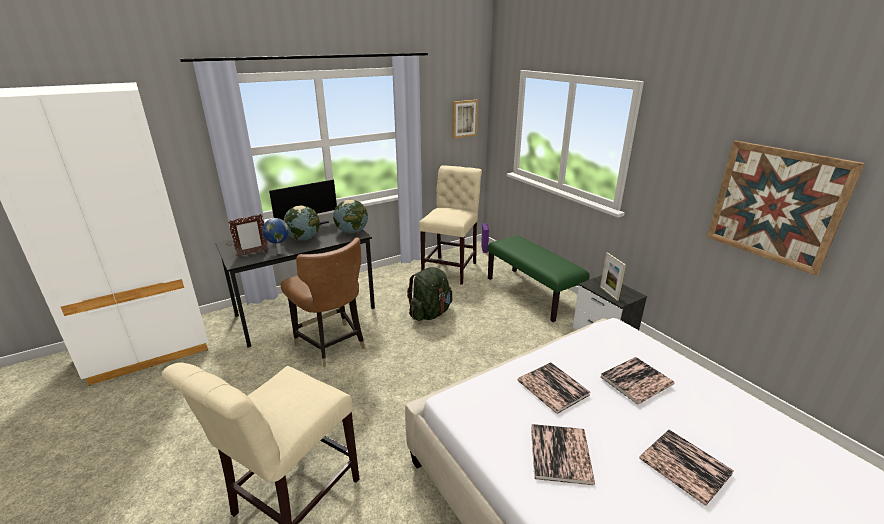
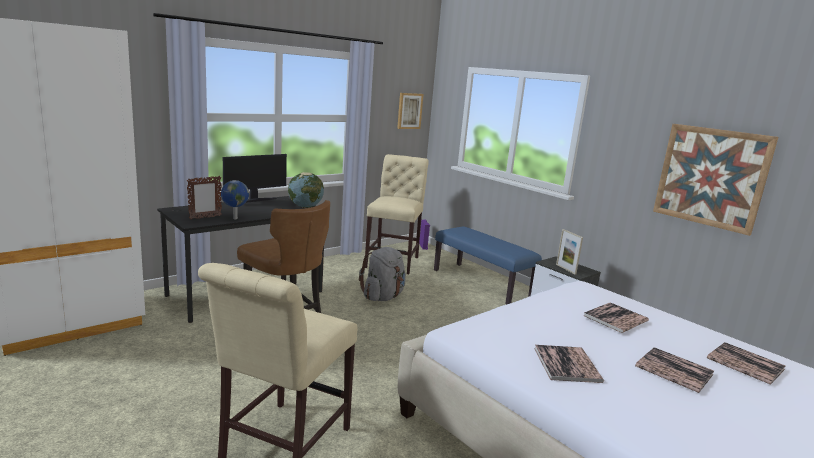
camera: 10 degrees left, 10 degrees down
globe [284,205,320,241] -> none
green backpack [407,267,452,321] -> grey backpack [359,247,406,301]
green bench [487,235,590,322] -> blue bench [434,226,542,304]
book [517,362,590,414] -> book moved to [707,342,786,385]

